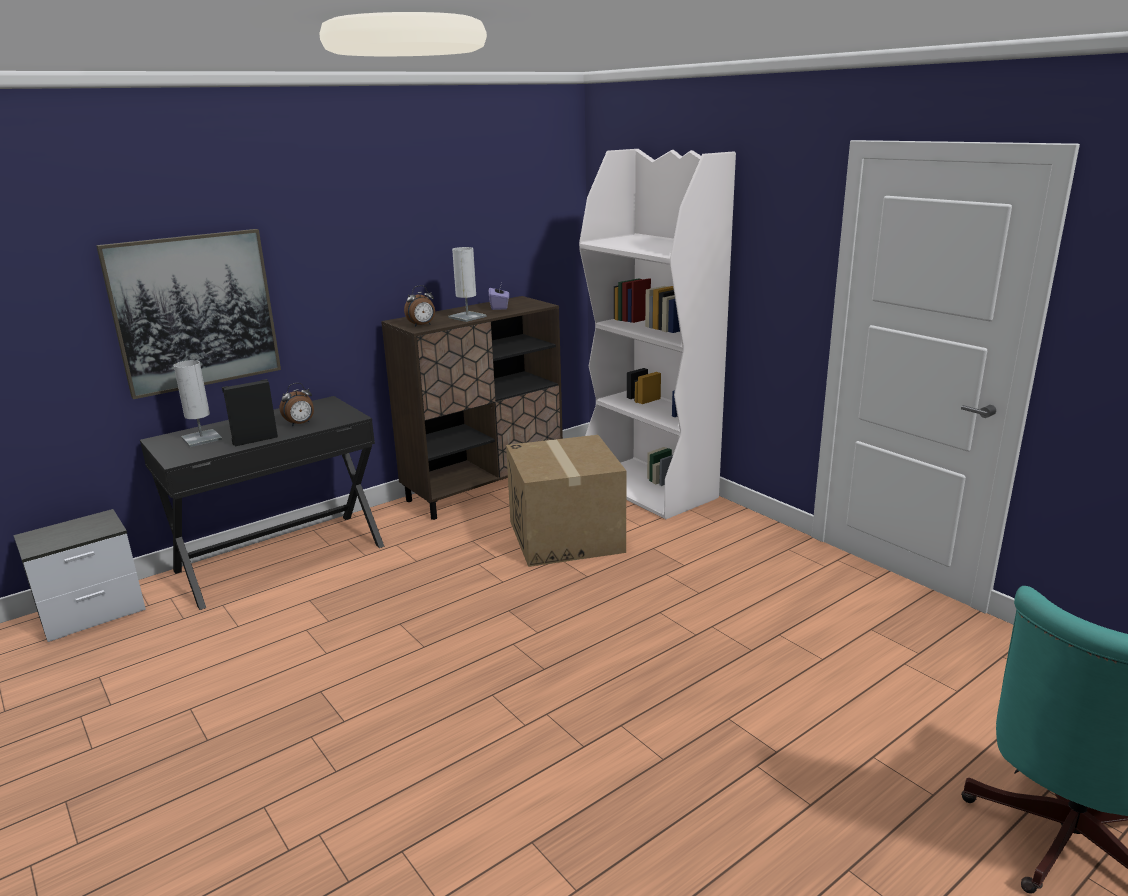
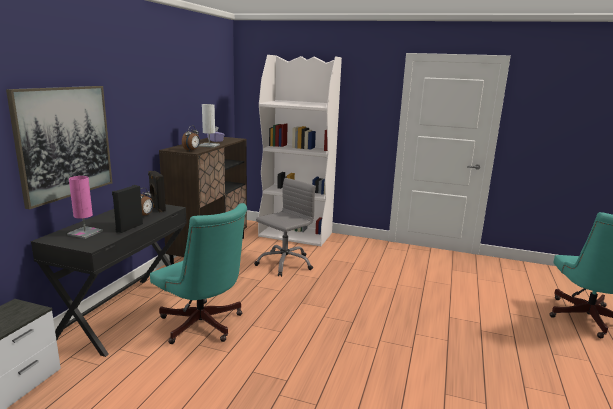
camera: 35 degrees left, 5 degrees down
white table lamp [174,360,222,447] -> pink table lamp [67,176,103,239]
cardboard box [506,435,626,567] -> grey office chair [254,178,316,277]
none -> black speaker [148,171,166,212]
none -> turquoise office chair [150,203,247,344]

